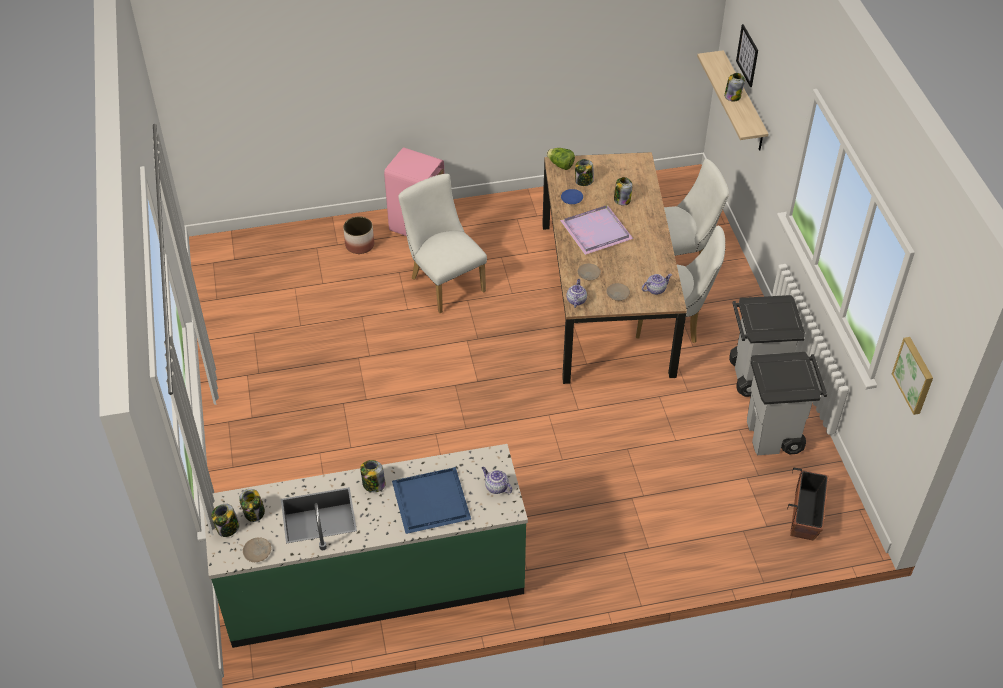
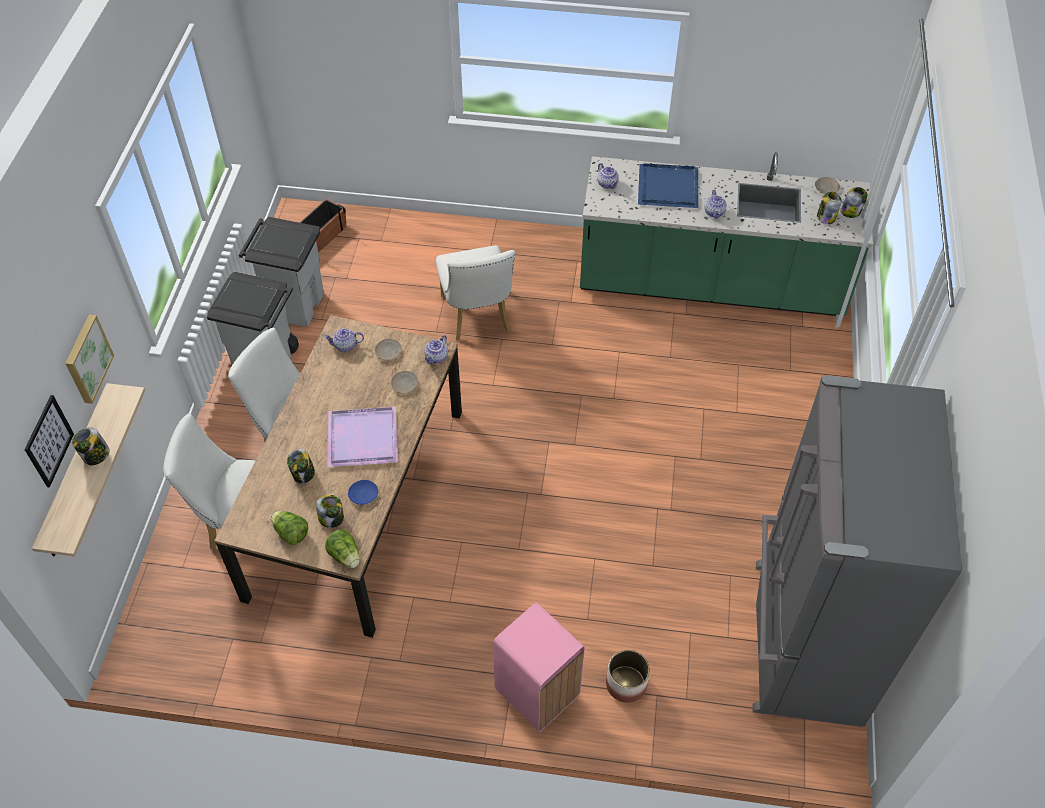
camera: 160 degrees left, 5 degrees up
jar [360,460,386,492] -> teapot [704,190,727,219]
white chair [398,174,487,313] -> white chair moved to [436,245,515,340]
picture [892,337,933,415] -> picture moved to [65,314,114,404]
none -> lettuce [271,511,308,545]
none -> grey fridge [752,375,962,727]

